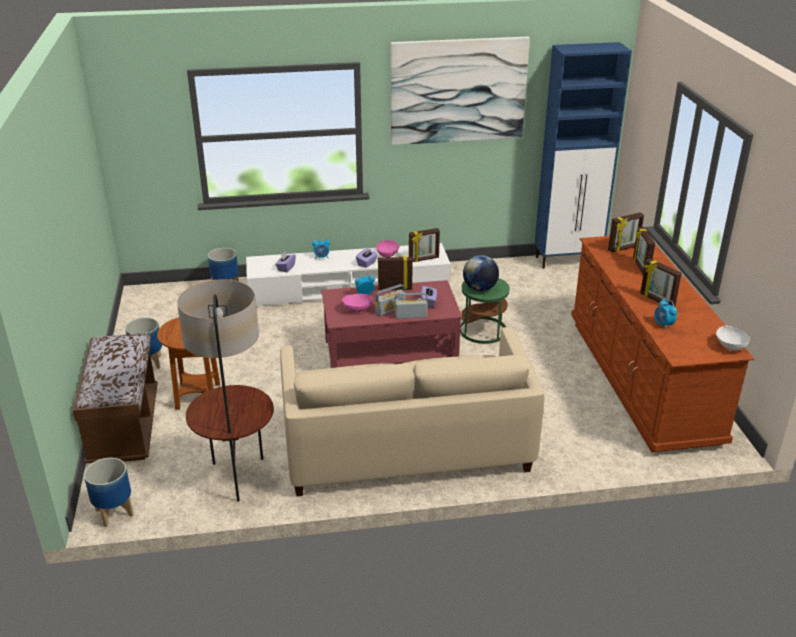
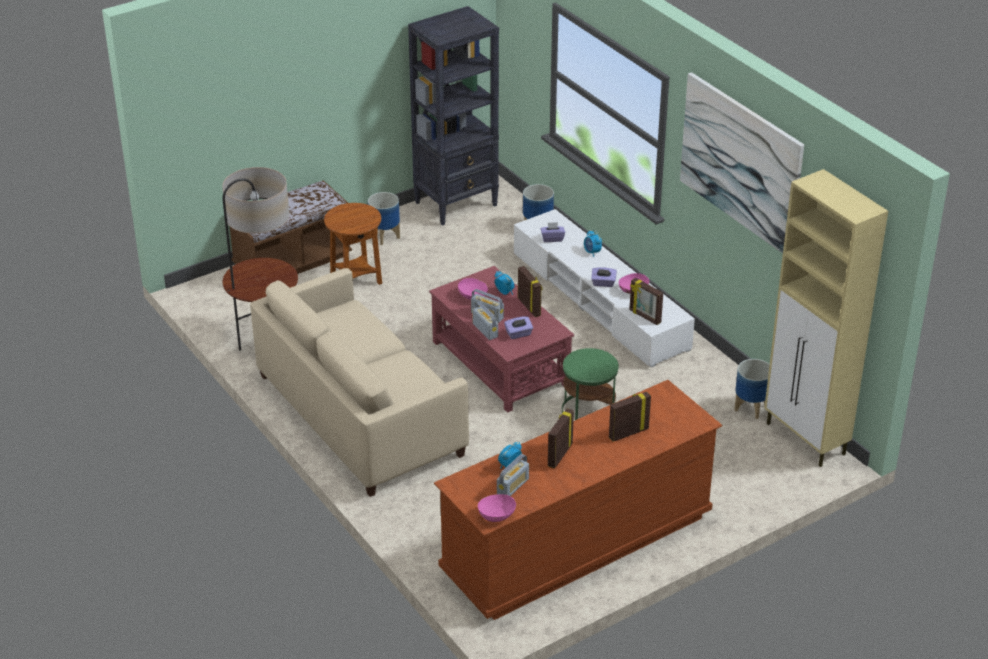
camera: 65 degrees right, 5 degrees up
planter [84,458,134,527] -> planter moved to [734,359,770,419]
globe [463,255,499,291] -> none
blue cabinet [535,42,632,269] -> beige cabinet [764,169,888,467]
picture frame [608,212,644,252] -> none
white bowl [716,326,750,351] -> pink bowl [478,494,516,522]
none -> black bookcase [408,6,499,226]
none -> radio [497,454,529,496]

